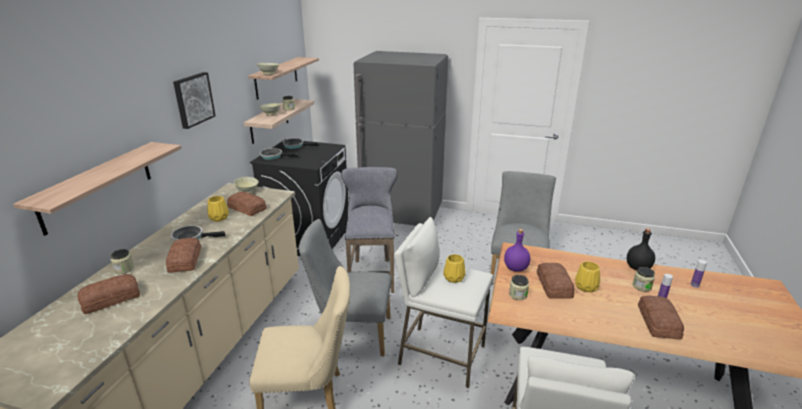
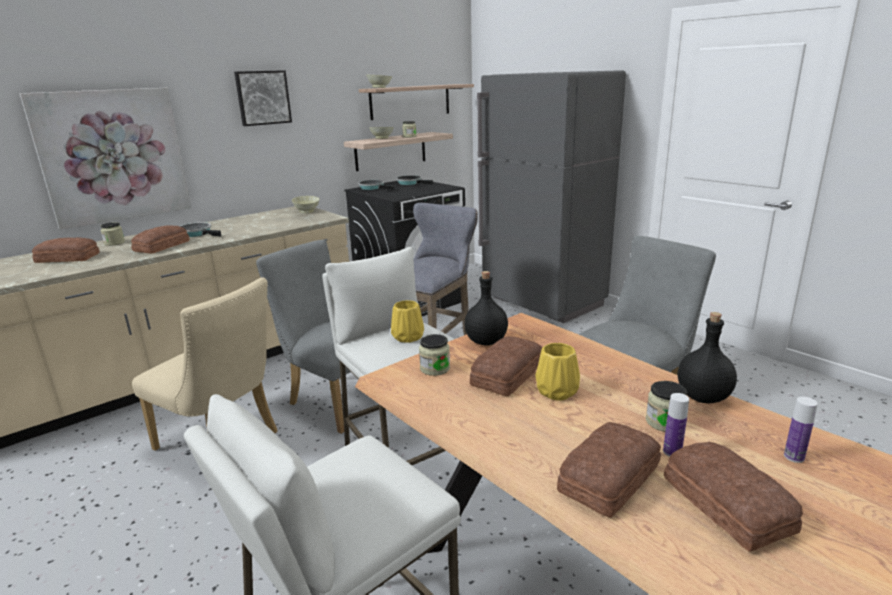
camera: 35 degrees right, 5 degrees down
shelf [13,142,182,236] -> picture [20,88,192,229]
yellow vase [208,196,229,222] -> none
bread [227,192,267,216] -> bread moved to [664,442,803,552]
purple bottle [504,229,530,272] -> black bottle [464,271,508,346]

